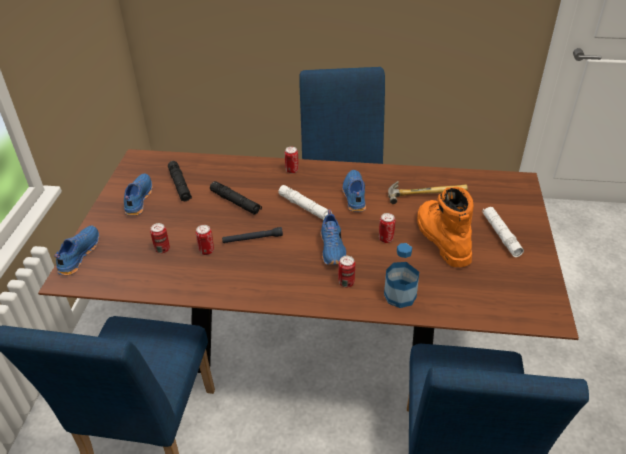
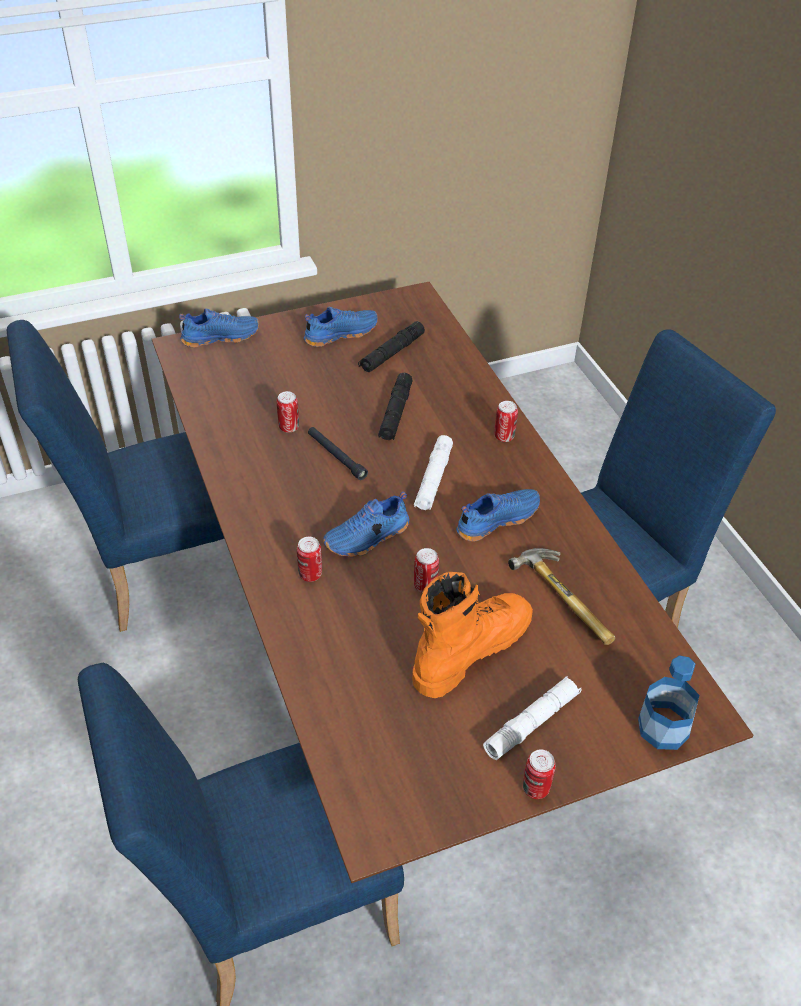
camera: 60 degrees right, 5 degrees up
can [150,223,170,253] -> can moved to [523,750,556,799]
bottle [384,243,419,308] -> bottle moved to [638,655,699,750]

